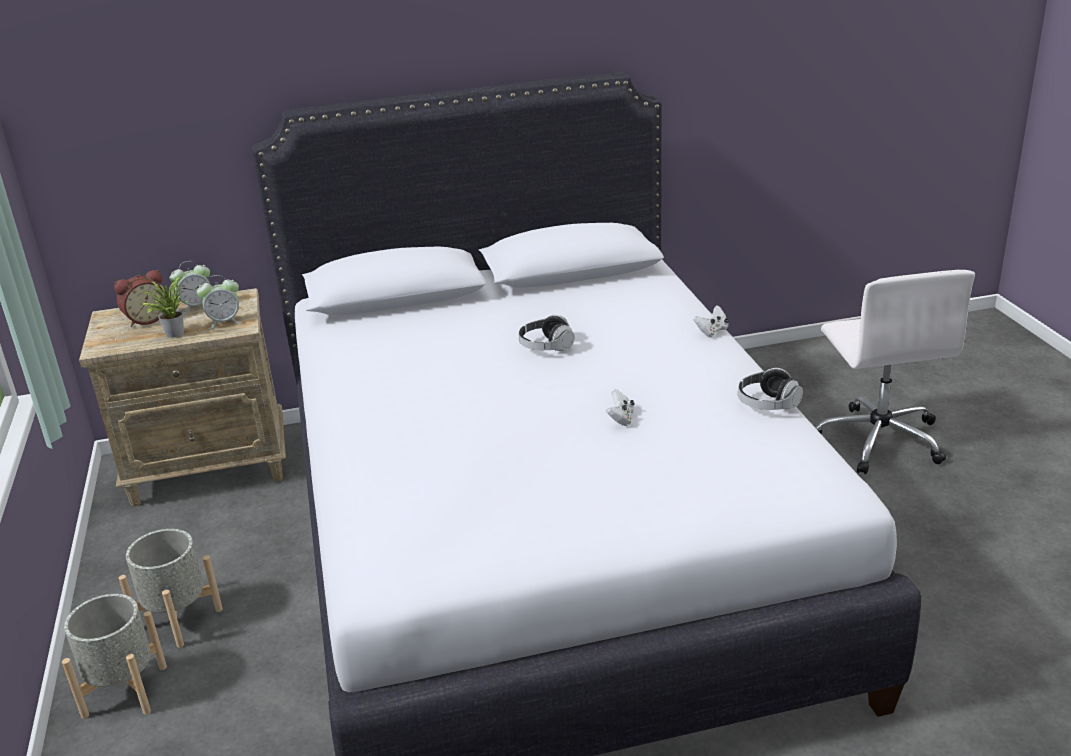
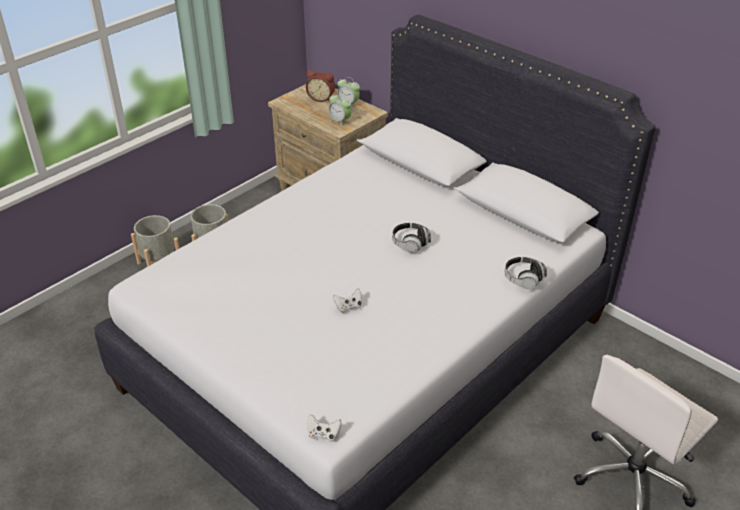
camera: 55 degrees right, 10 degrees up
potted plant [140,277,190,338] -> none
white game controller [694,305,729,337] -> white game controller moved to [308,414,342,442]
headphones [738,368,803,410] -> headphones moved to [505,257,547,290]

